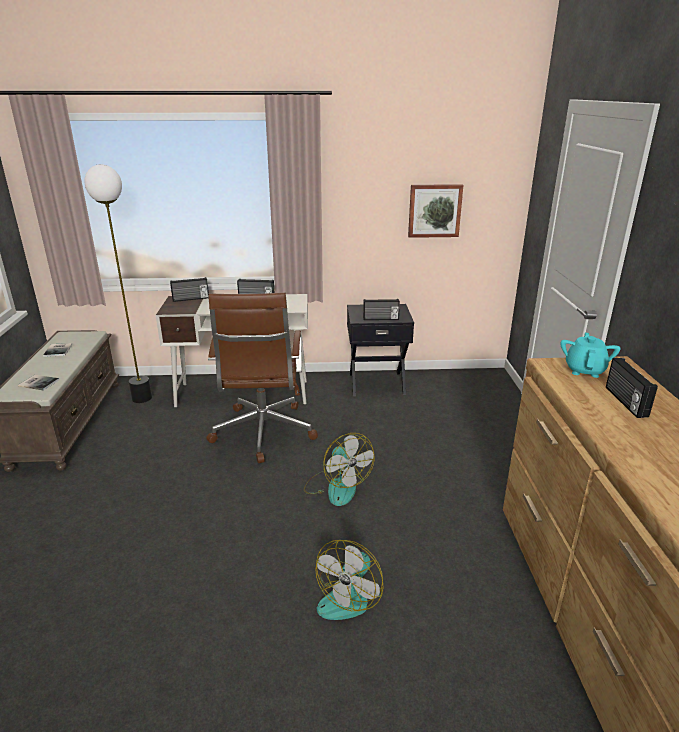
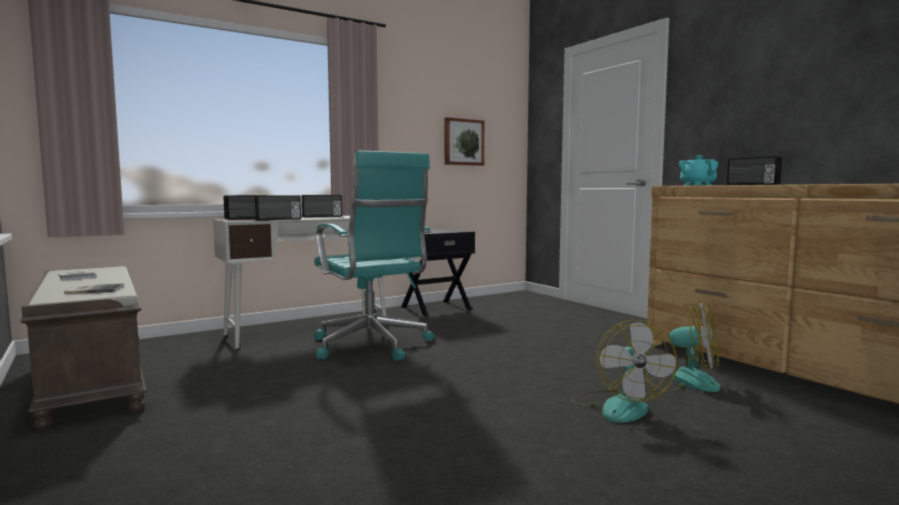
camera: 30 degrees left, 20 degrees down
floor lamp [84,164,152,403] -> none
brown office chair [206,293,318,463] -> turquoise office chair [314,150,434,361]
fan [304,433,375,506] -> fan moved to [646,301,720,392]
radio [363,299,400,320] -> radio moved to [255,195,301,220]

